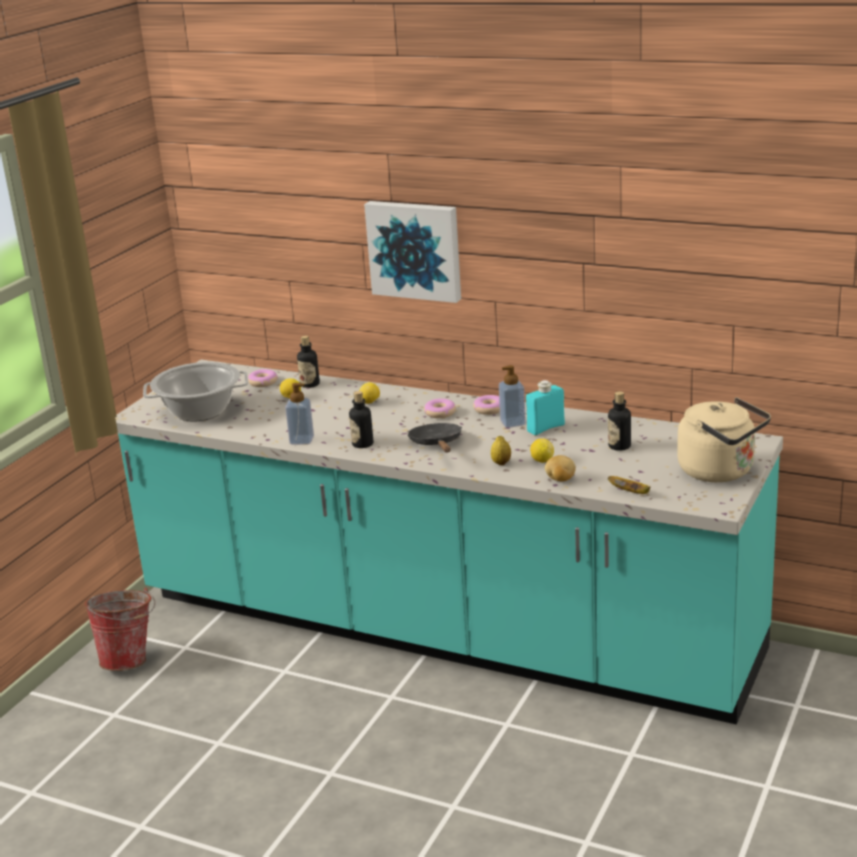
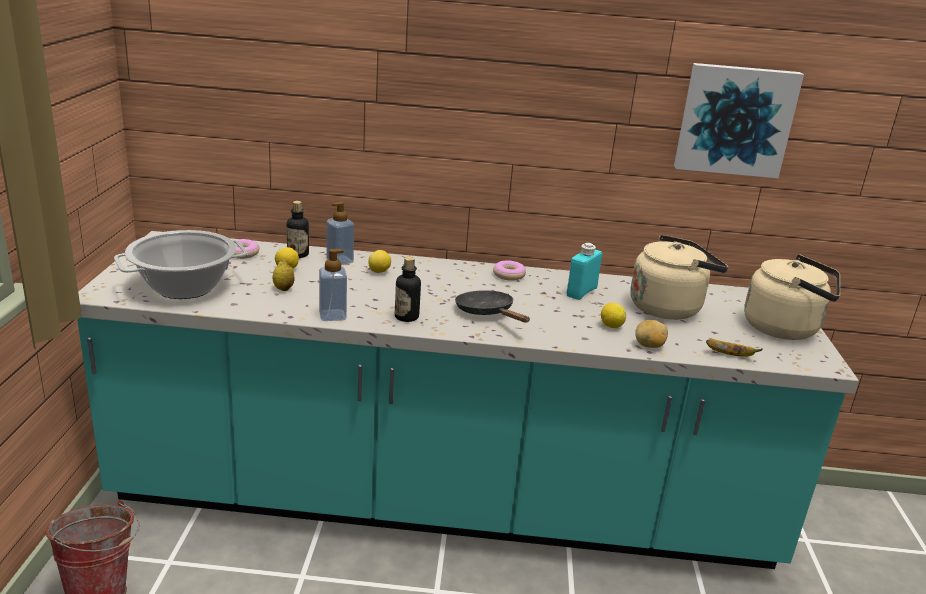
camera: 25 degrees left, 0 degrees up
picture [364,201,461,303] -> picture moved to [674,63,804,178]
donut [424,398,456,418] -> none
lemon [491,436,511,465] -> lemon moved to [273,260,295,291]
soap dispenser [499,365,526,428] -> soap dispenser moved to [326,202,354,265]
bottle [608,391,631,451] -> beige kettle [630,235,728,320]

